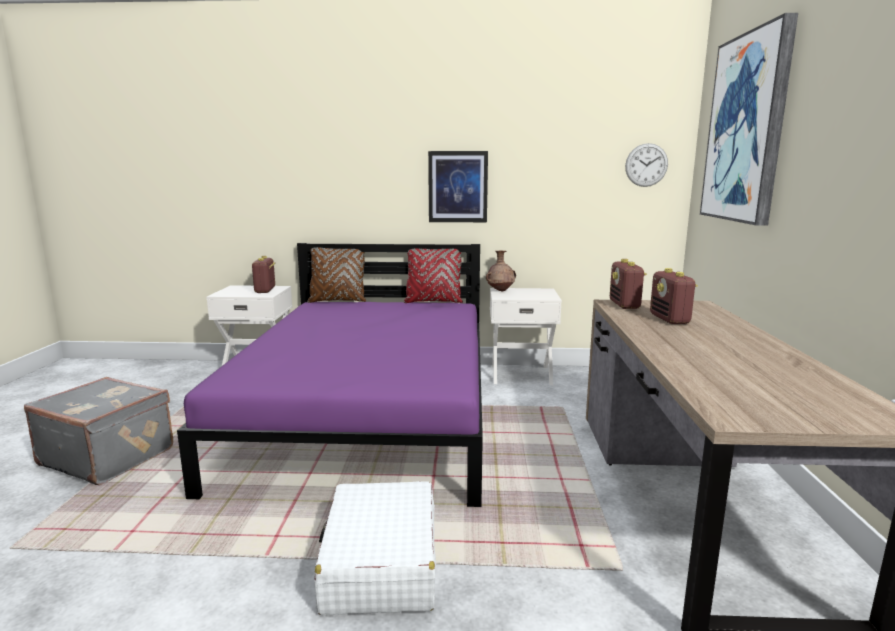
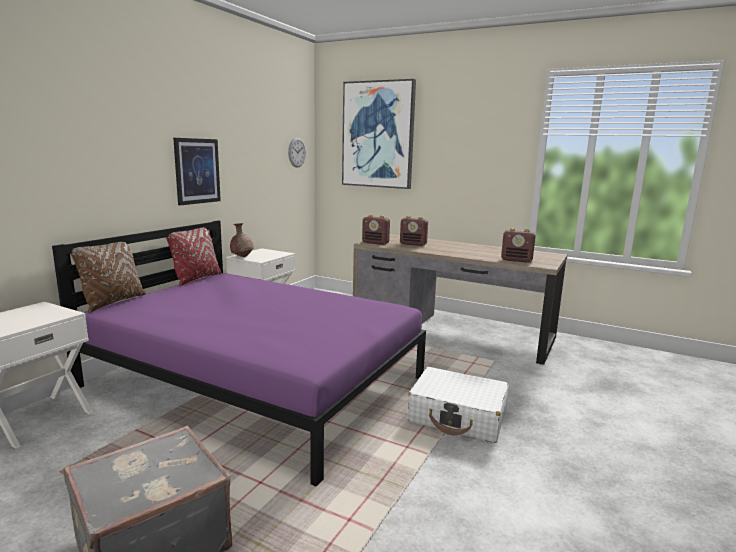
camera: 65 degrees left, 0 degrees up
radio [252,256,275,293] -> radio moved to [501,228,536,262]

